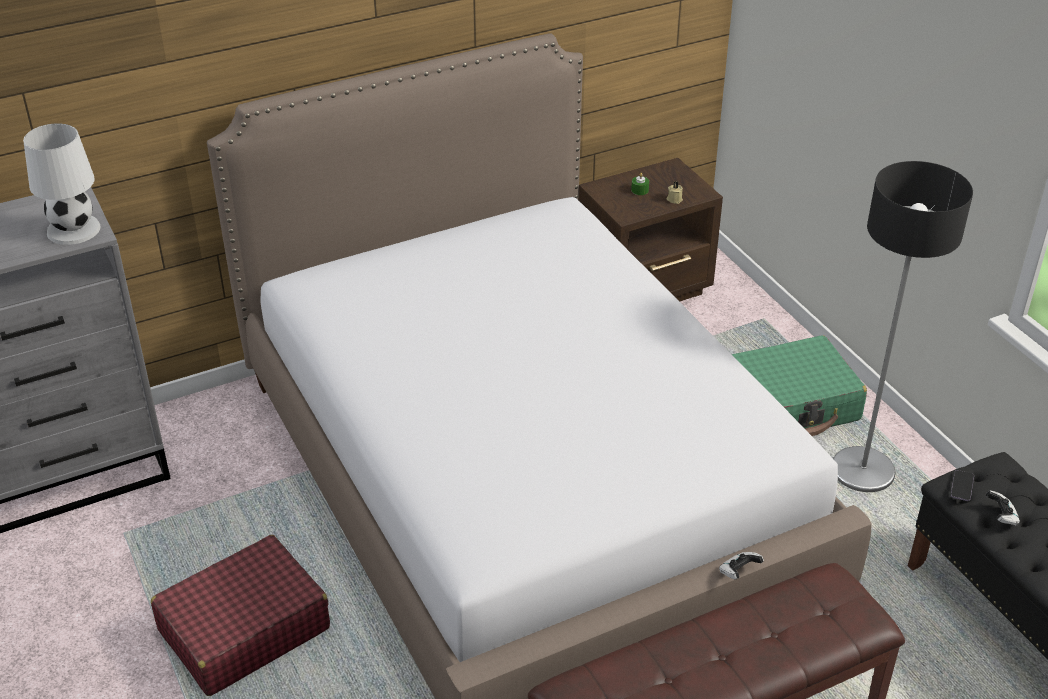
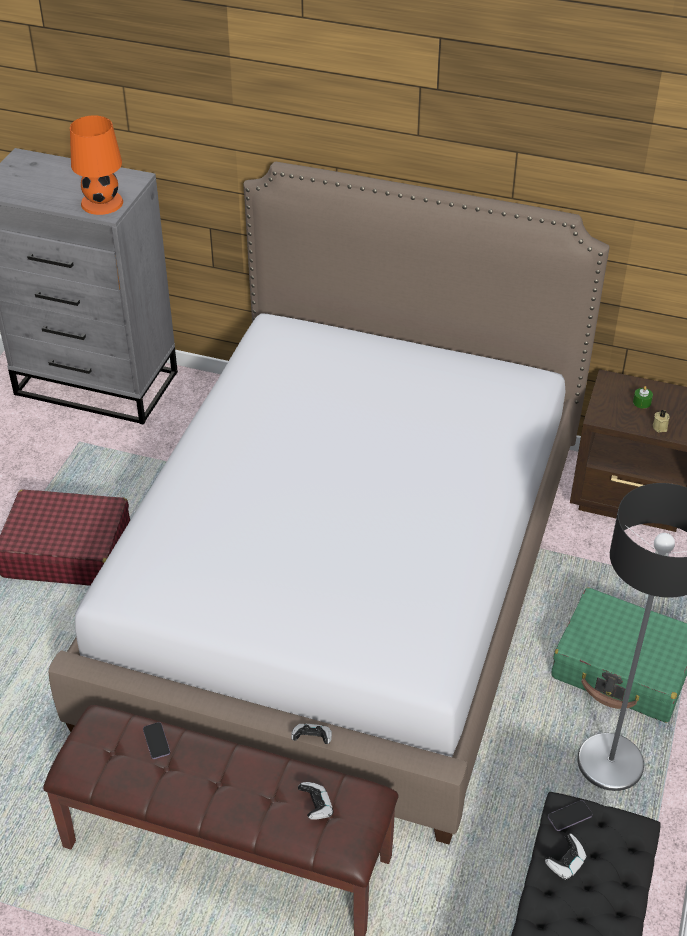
camera: 45 degrees right, 5 degrees up
white table lamp [23,123,101,245] -> orange table lamp [70,115,123,215]
none -> phone [143,722,170,759]
none -> game controller [298,782,333,820]

